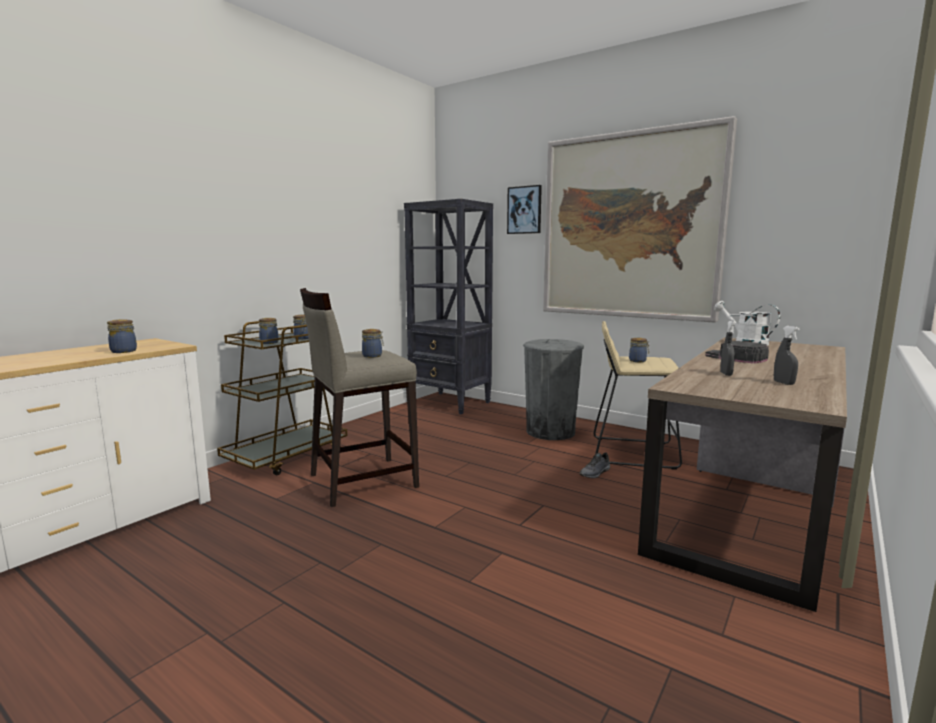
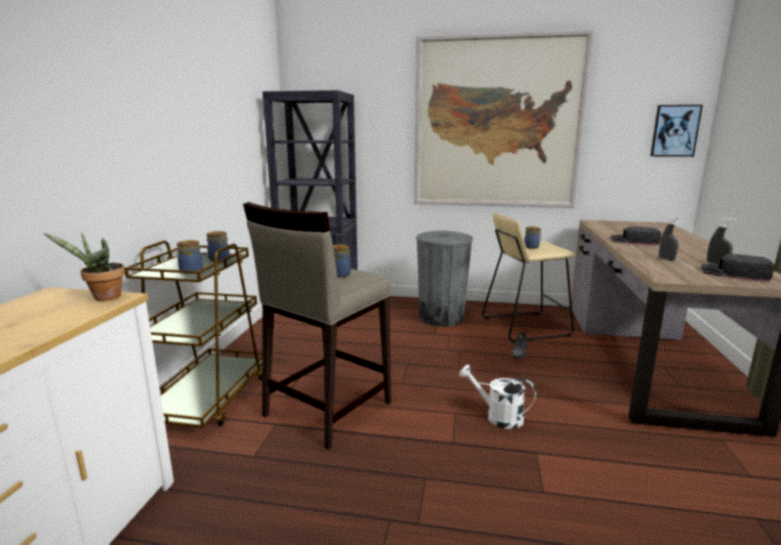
camera: 25 degrees left, 5 degrees up
jar [107,319,137,353] -> none
picture [507,185,542,234] -> picture moved to [650,105,703,157]
white watering can [714,301,780,346] -> white watering can moved to [459,365,536,429]
none -> potted plant [44,232,125,301]
none -> black cap [701,254,774,282]

